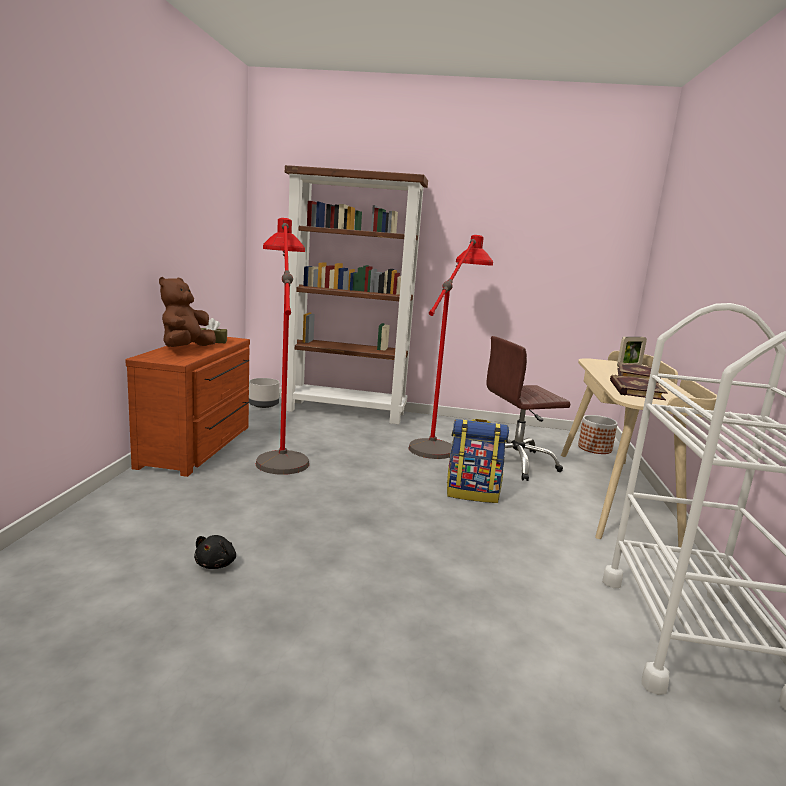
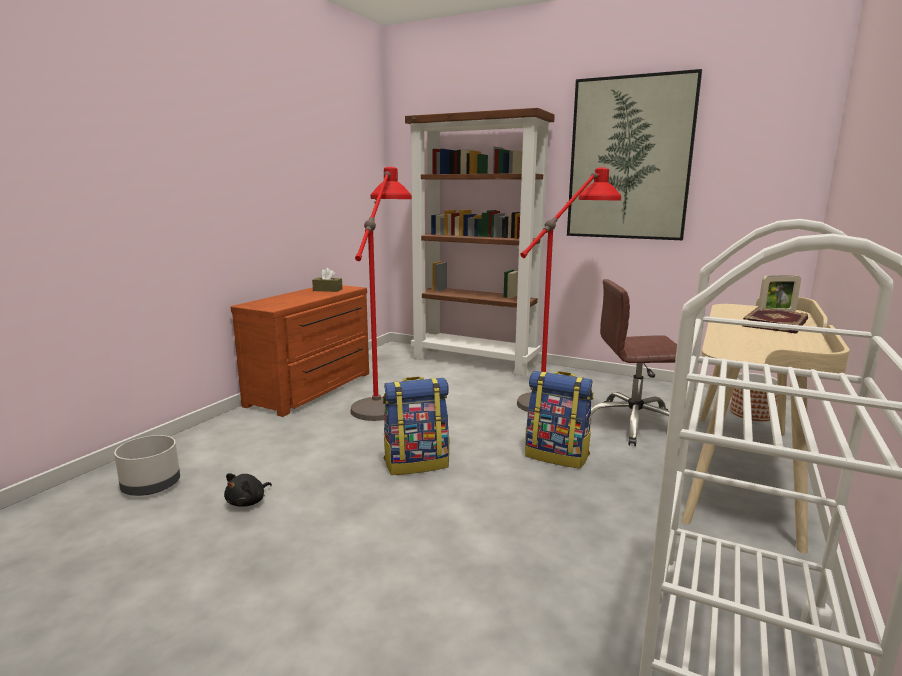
camera: 20 degrees right, 0 degrees up
brown plush toy [159,277,216,347] -> none
grey planter [249,378,279,408] -> grey planter moved to [114,435,180,496]
book [610,375,668,400] -> none
none -> backpack [383,377,449,475]
none -> picture [567,69,702,240]

